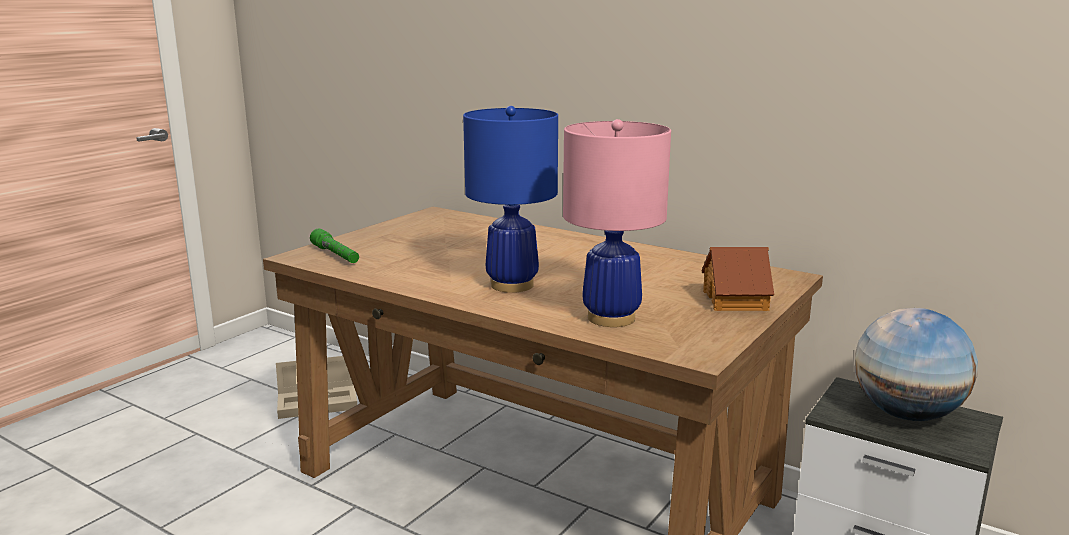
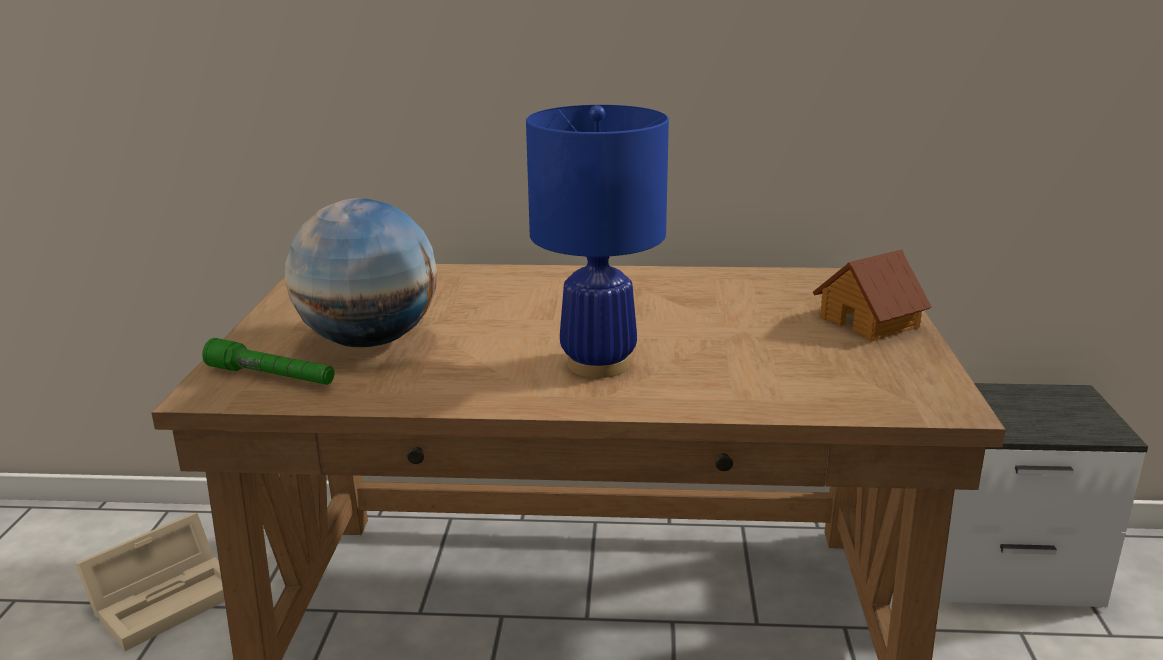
camera: 30 degrees left, 5 degrees up
pink table lamp [563,119,671,327] -> none
globe [855,308,978,421] -> globe moved to [285,198,437,347]

